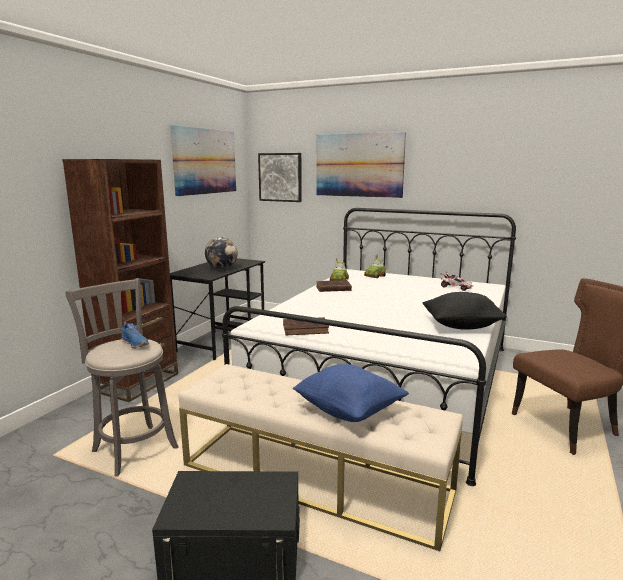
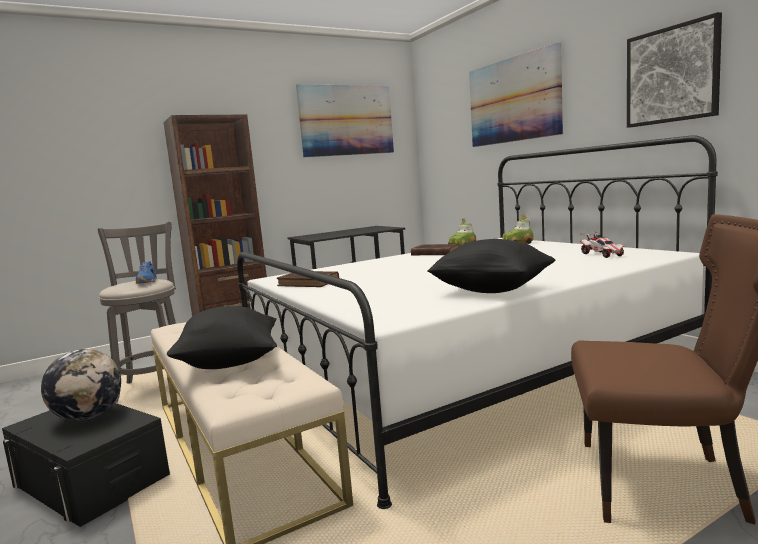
camera: 35 degrees right, 5 degrees down
globe [205,237,238,269] -> globe moved to [41,349,121,421]
picture [258,153,302,202] -> picture moved to [627,12,722,128]
blue pillow [292,364,409,422] -> black pillow [167,306,277,369]

